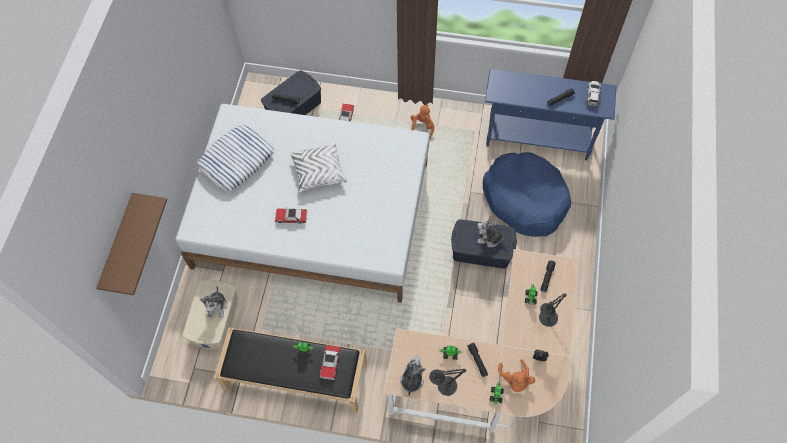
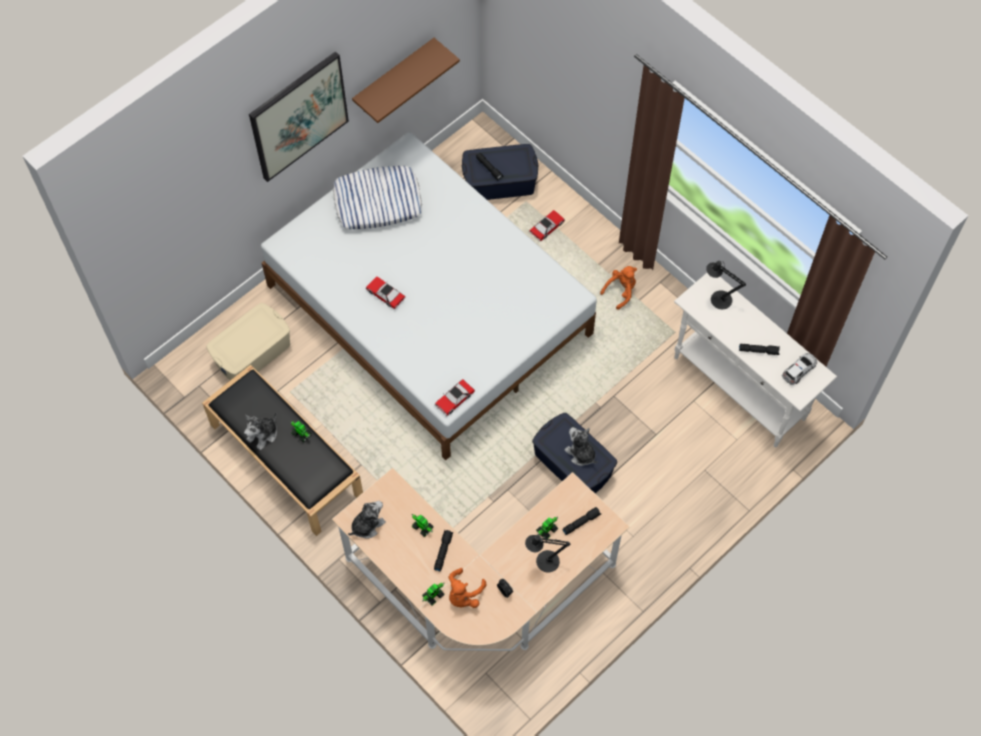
camera: 35 degrees right, 0 degrees up
brown shelf [96,193,167,295] -> brown shelf moved to [352,38,460,123]
plush toy [200,285,228,318] -> plush toy moved to [244,412,277,450]
white pillow [290,143,347,192] -> none
toy car [320,345,340,380] -> toy car moved to [434,379,475,416]
black table lamp [429,369,466,396] -> black table lamp moved to [706,261,746,309]
blue dog bed [483,152,571,237] -> none
blue console table [485,69,616,161] -> white console table [674,273,837,447]
none -> picture [249,51,349,182]

